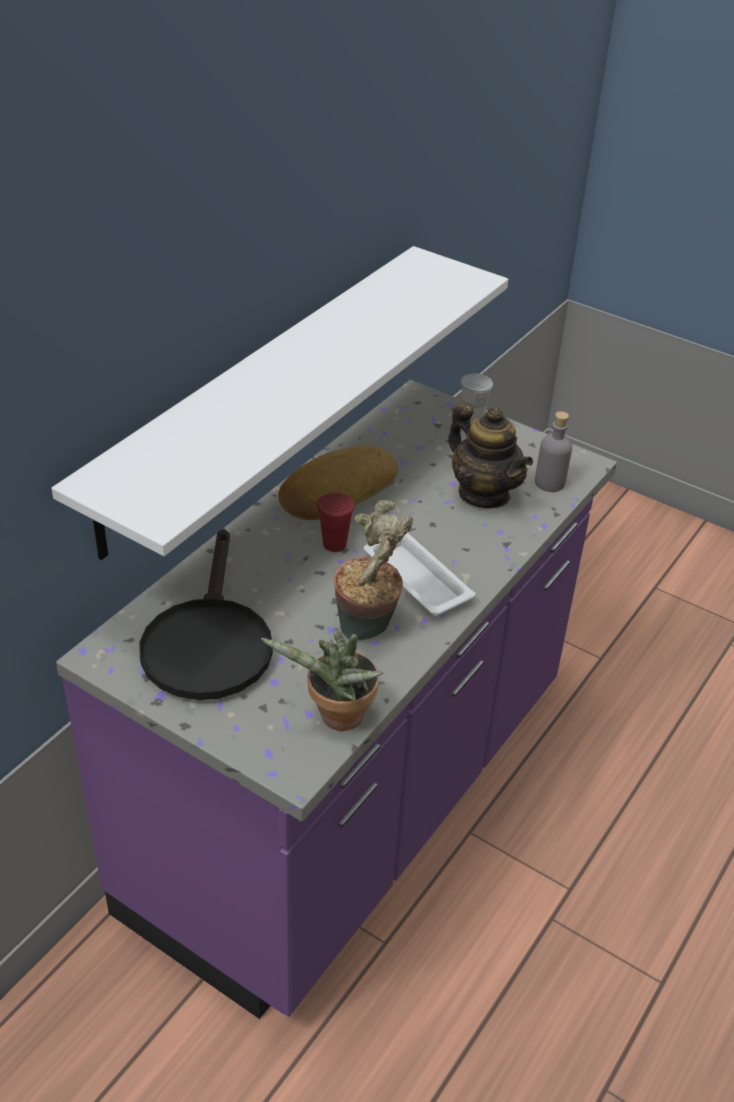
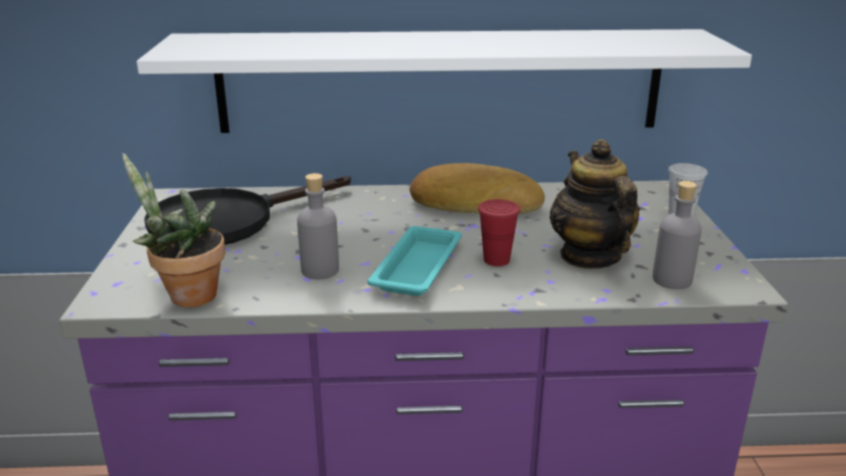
camera: 55 degrees right, 15 degrees down
red cup [317,493,355,552] -> red cup moved to [478,199,520,266]
potted plant [334,500,413,640] -> grey bottle [297,173,339,279]
white tray [364,533,476,616] -> turquoise tray [367,226,462,296]
teapot [448,403,533,508] -> teapot turned 150 degrees clockwise [549,139,640,269]

